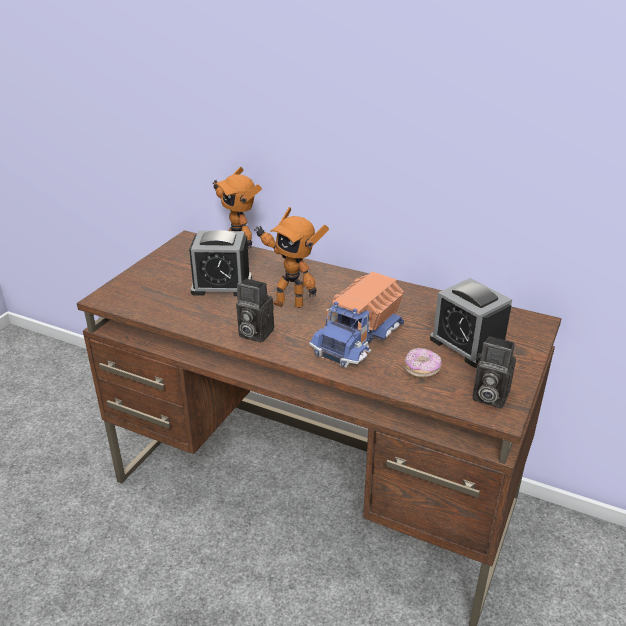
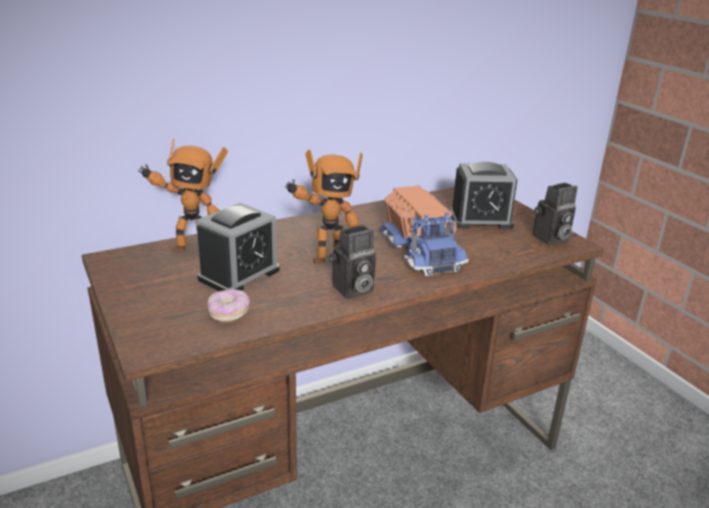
camera: 55 degrees left, 5 degrees down
donut [405,348,442,378] -> donut moved to [207,290,250,322]

